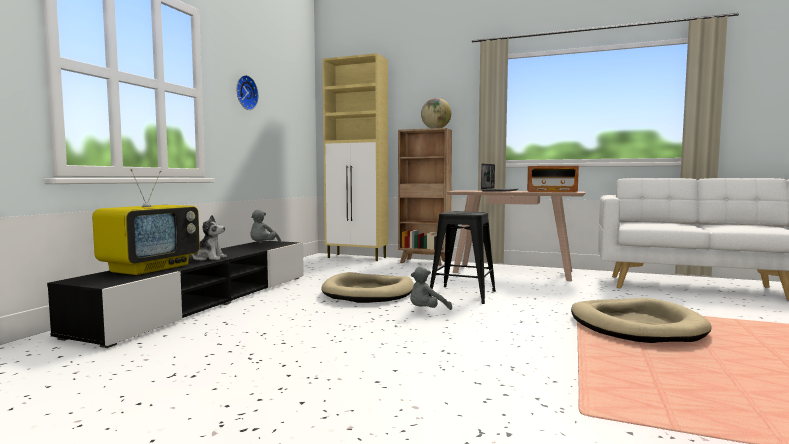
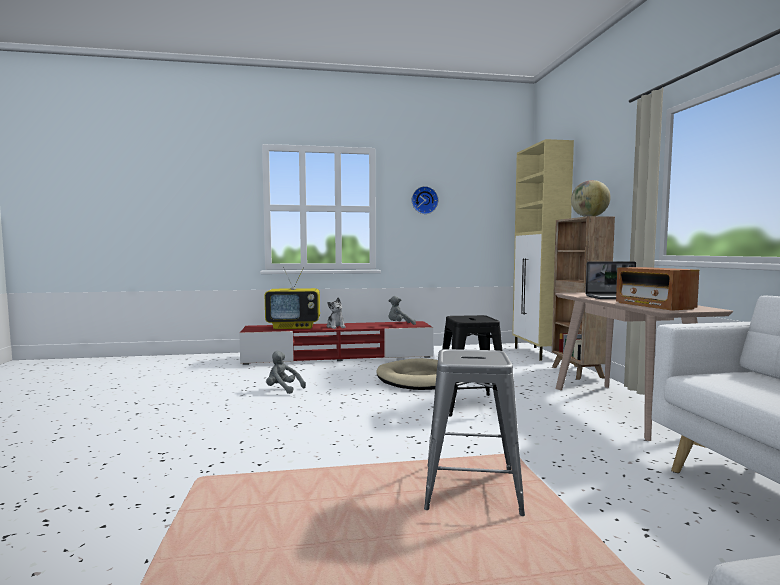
camera: 60 degrees right, 0 degrees up
black tv stand [47,241,304,348] -> red tv stand [239,321,433,365]
grey plush toy [410,266,452,310] -> grey plush toy moved to [266,351,306,394]
beige dog bed [571,298,712,343] -> grey stool [424,349,525,516]

